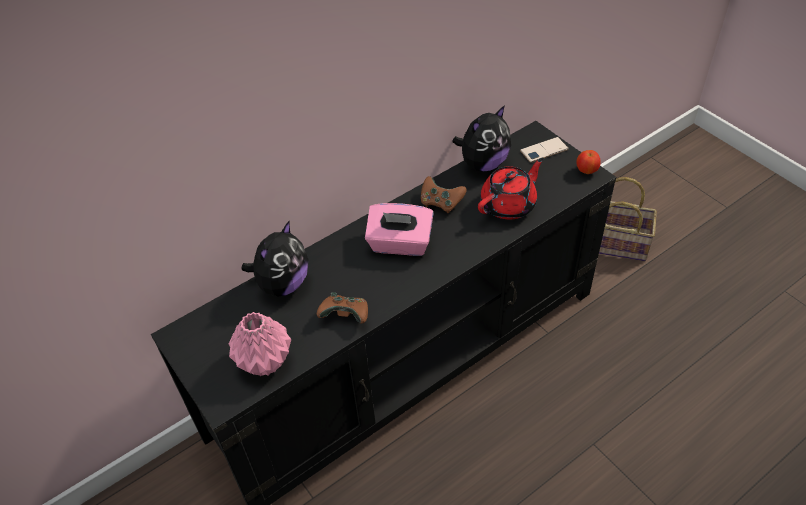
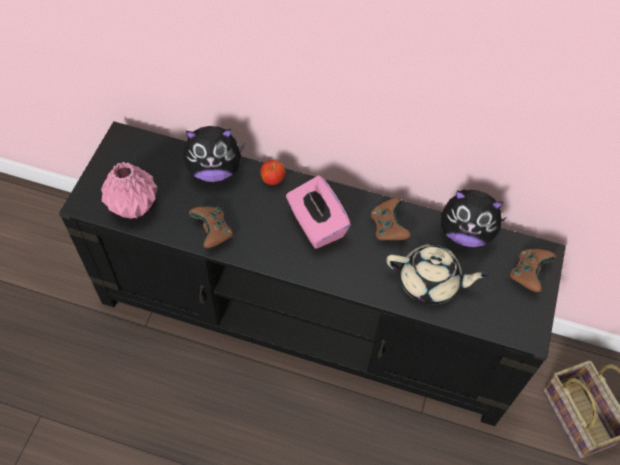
camera: 50 degrees right, 10 degrees up
red teapot [478,158,544,219] -> beige teapot [386,244,489,305]
phone [520,137,569,163] -> brown game controller [510,249,556,292]
apple [576,150,601,174] -> apple moved to [260,160,286,185]

